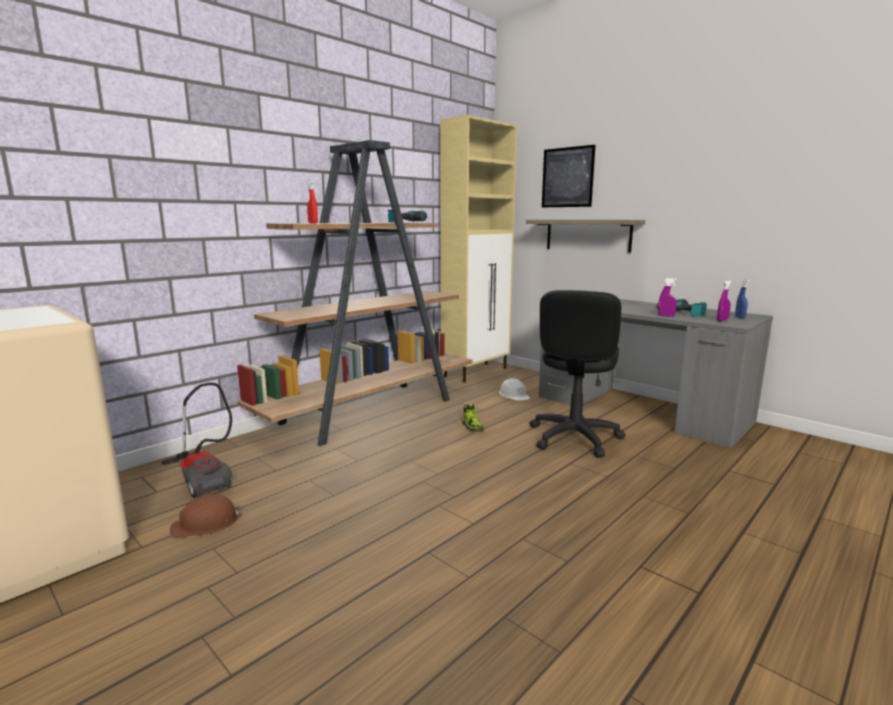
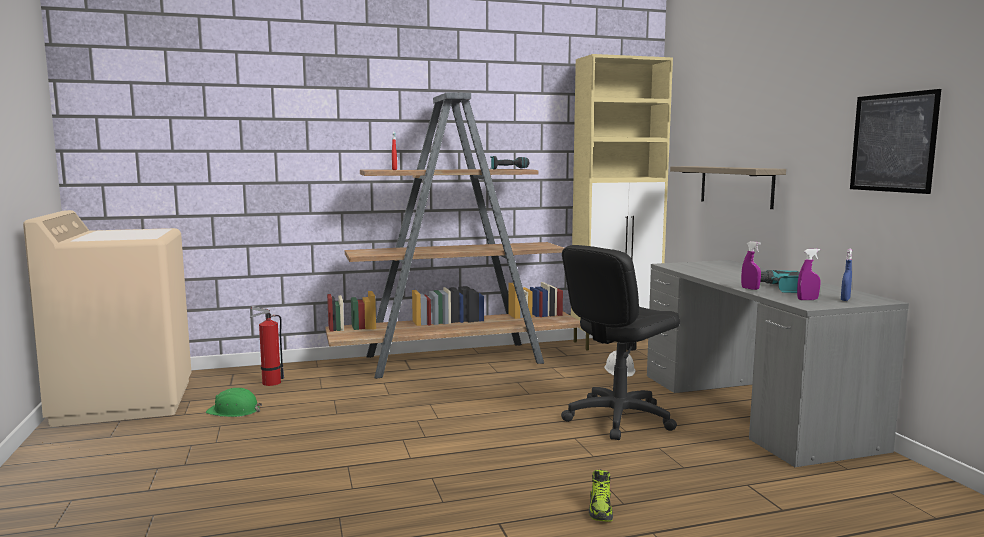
camera: 30 degrees right, 5 degrees down
vacuum cleaner [161,382,232,498] -> fire extinguisher [250,306,284,386]
brown hard hat [170,494,242,537] -> green hard hat [206,388,262,417]
shoe [462,404,484,432] -> shoe moved to [589,470,613,522]
picture [542,145,595,207] -> picture moved to [850,89,941,194]

